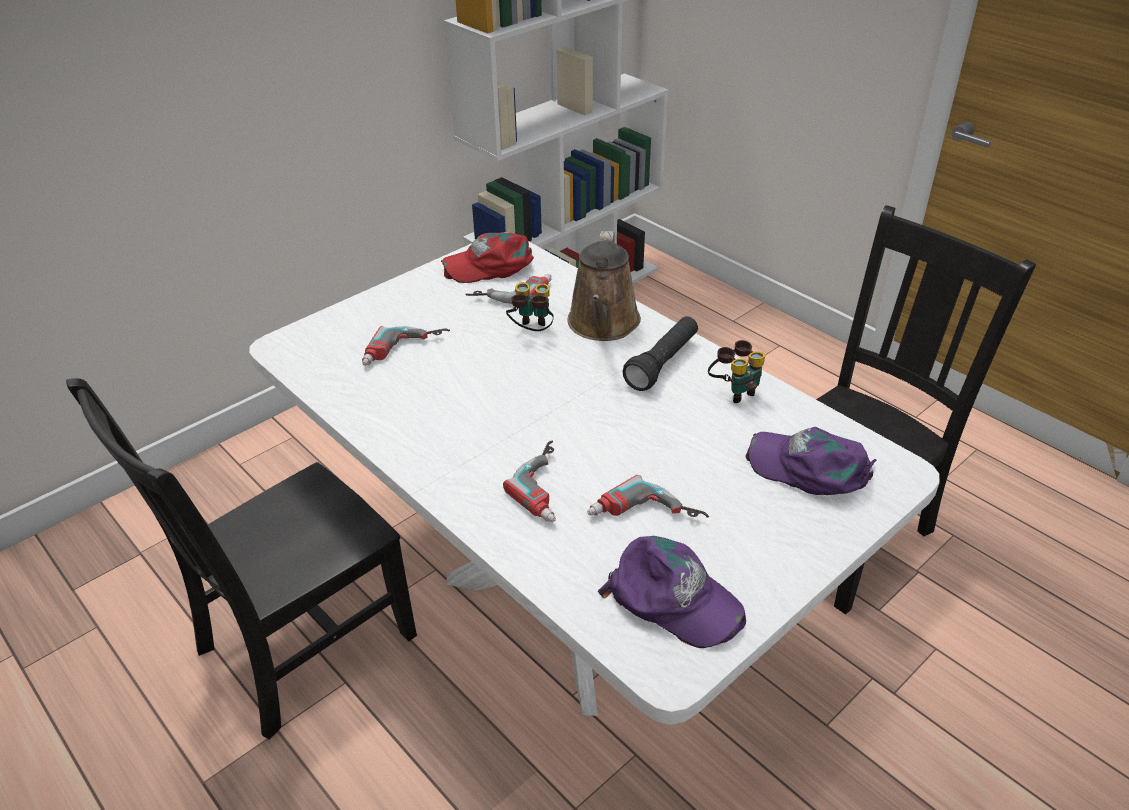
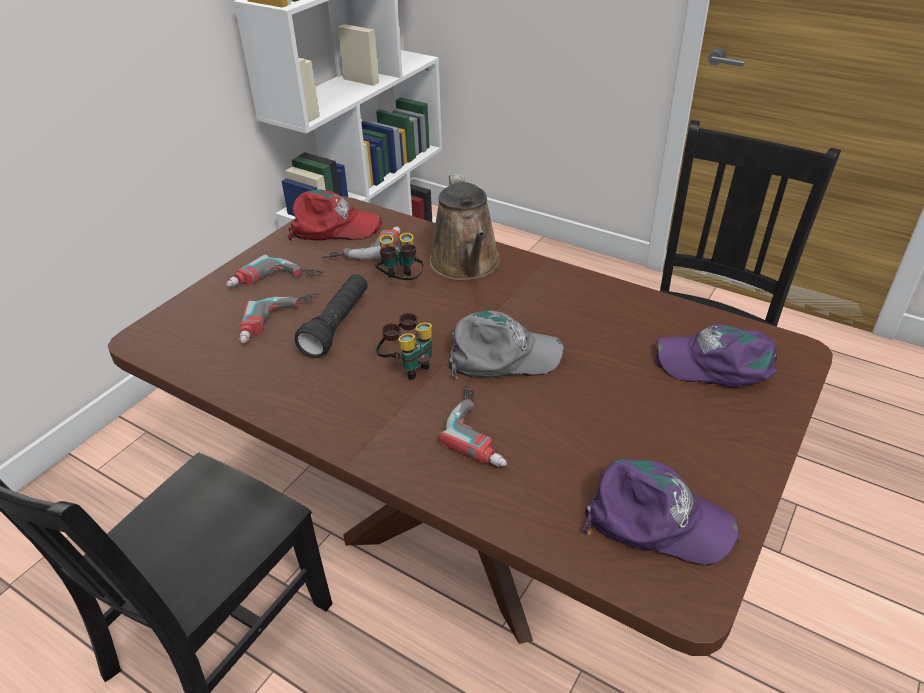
camera: 15 degrees left, 0 degrees up
white dining table [249,241,940,725] -> brown dining table [108,196,833,656]
red cap [441,233,534,283] -> red cap turned 150 degrees counterclockwise [288,190,383,241]
power drill [587,475,709,517] -> power drill moved to [226,254,323,287]
black flashlight [623,316,698,391] -> black flashlight moved to [295,274,368,358]
binoculars [708,340,765,403] -> binoculars moved to [376,313,432,380]
none -> grey cap [448,310,565,380]

